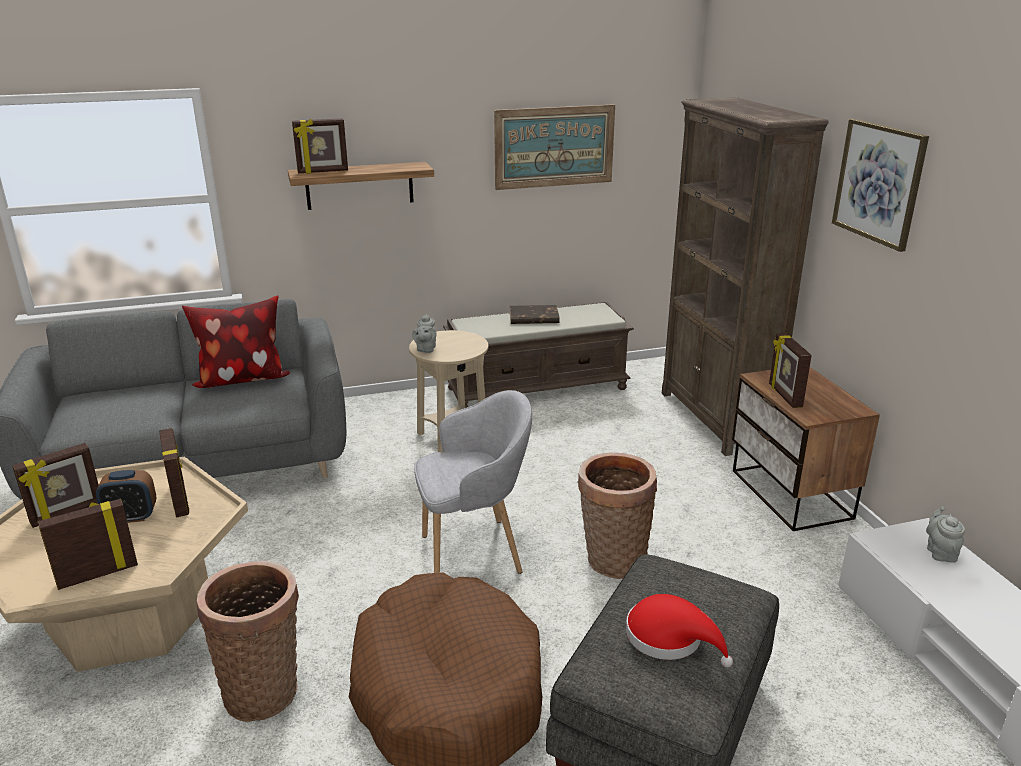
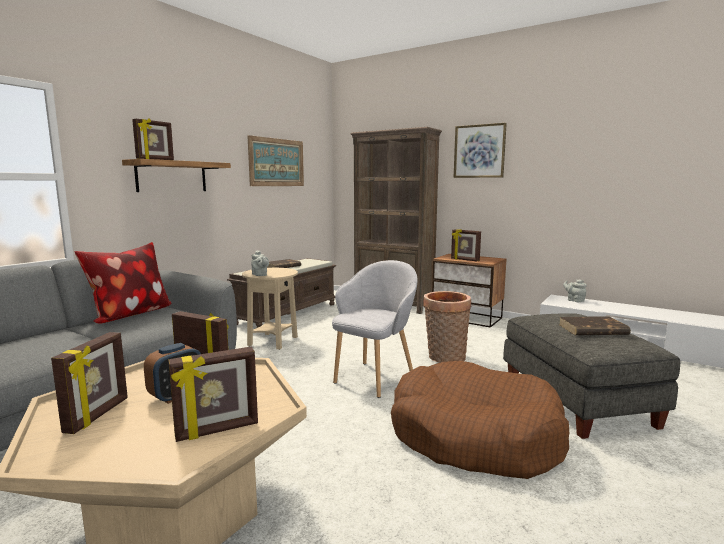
camera: 40 degrees left, 15 degrees down
picture frame [38,499,138,590] -> picture frame turned 135 degrees counterclockwise [168,347,258,442]
basket [197,561,299,722] -> none
red hat [626,594,733,668] -> brown book [558,316,631,335]

